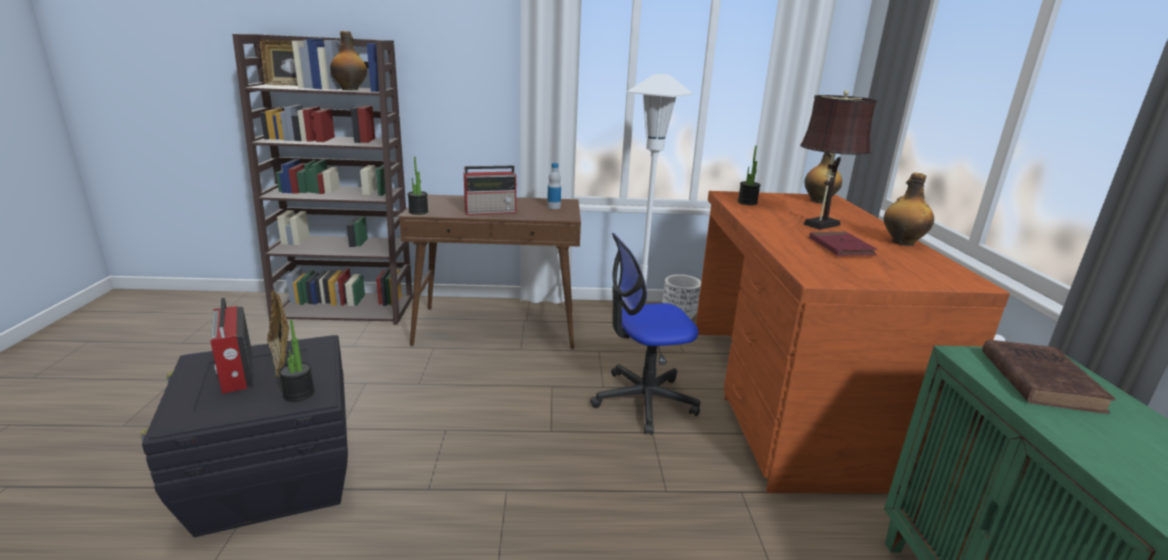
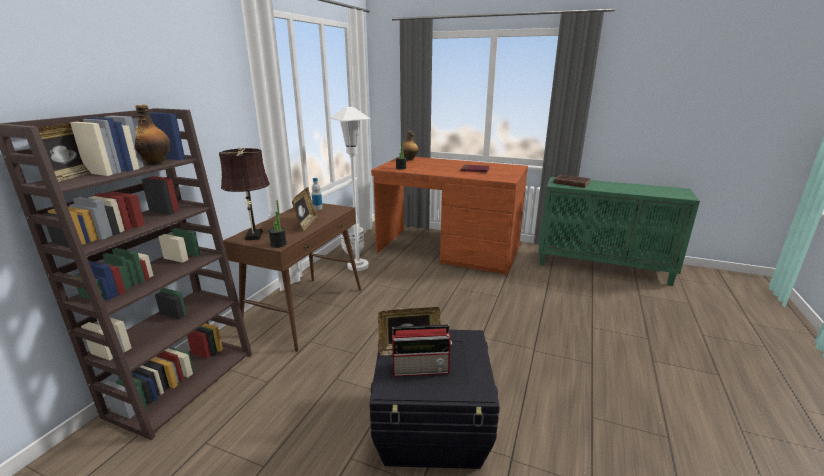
camera: 65 degrees left, 0 degrees up
potted plant [279,319,315,402] -> none
radio [464,166,518,215] -> picture frame [292,187,318,231]
office chair [590,233,700,435] -> none
brown table lamp [800,90,877,230] -> brown table lamp moved to [219,147,270,240]
bottle [884,173,934,246] -> none

